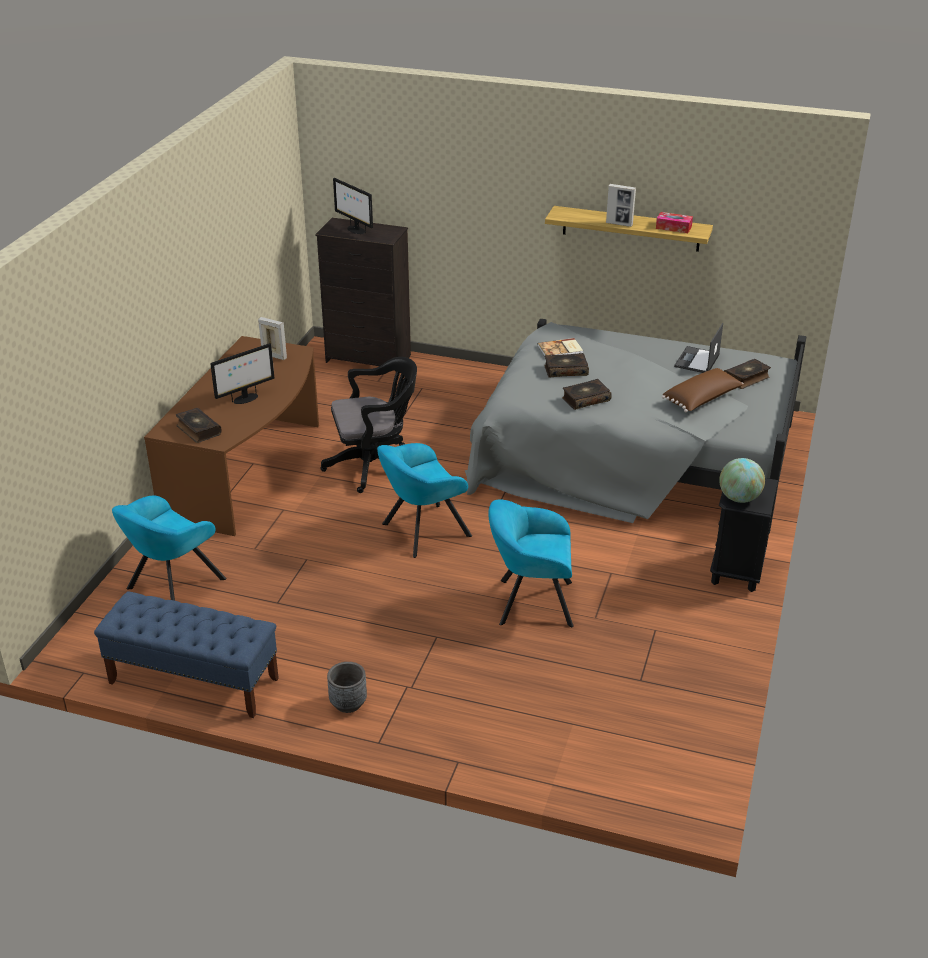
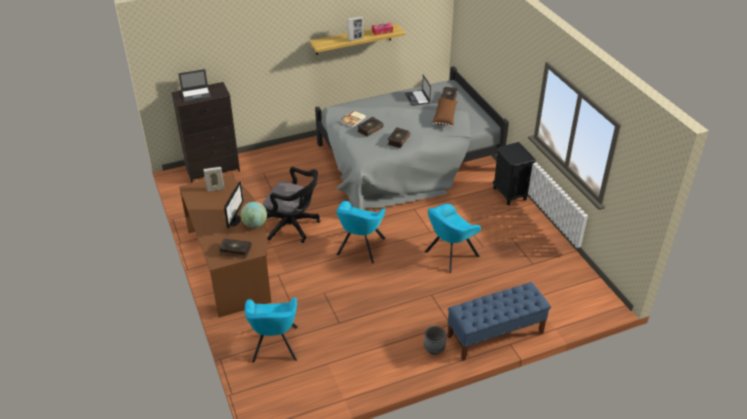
camera: 40 degrees left, 5 degrees up
blue bench [94,591,279,718] -> blue bench moved to [447,282,551,361]
black office chair [321,357,417,493] -> black office chair turned 75 degrees clockwise [263,167,320,243]
monitor [333,178,373,234] -> laptop [178,69,211,102]
globe [719,458,765,503] -> globe moved to [241,202,267,228]

